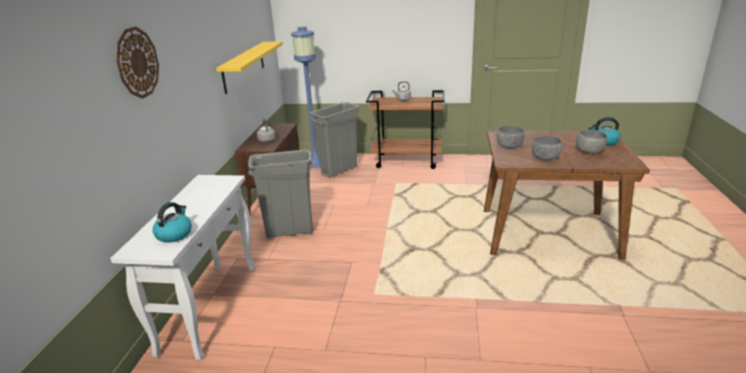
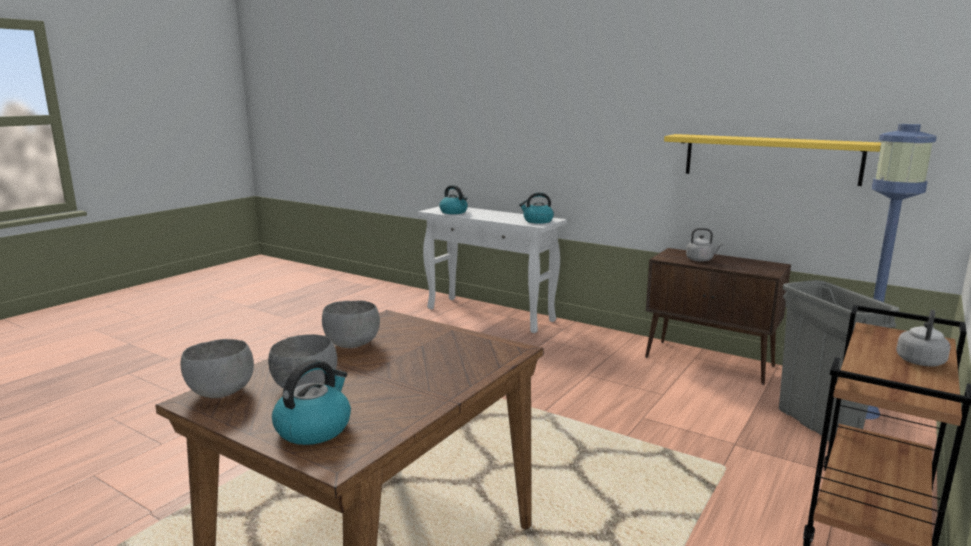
camera: 115 degrees right, 10 degrees down
wall clock [116,27,159,98] -> none
grey trash can [248,149,313,238] -> none
grey bowl [496,125,525,149] -> grey bowl moved to [181,339,254,398]
none -> kettle [519,192,554,224]

